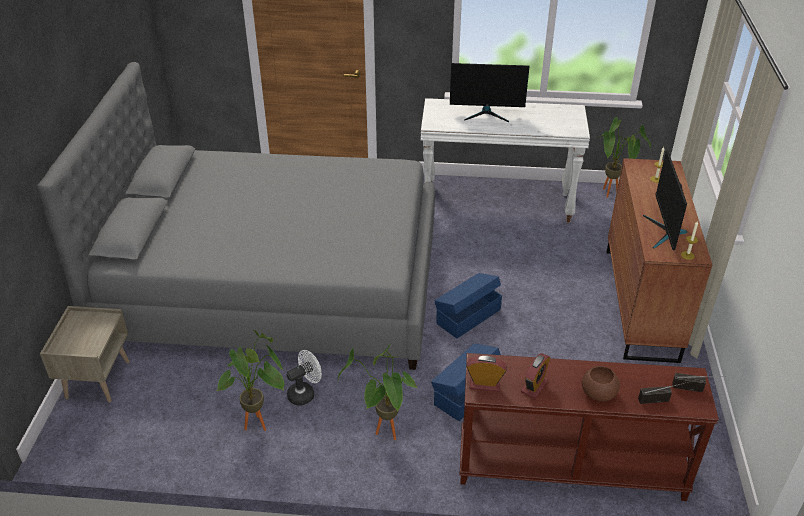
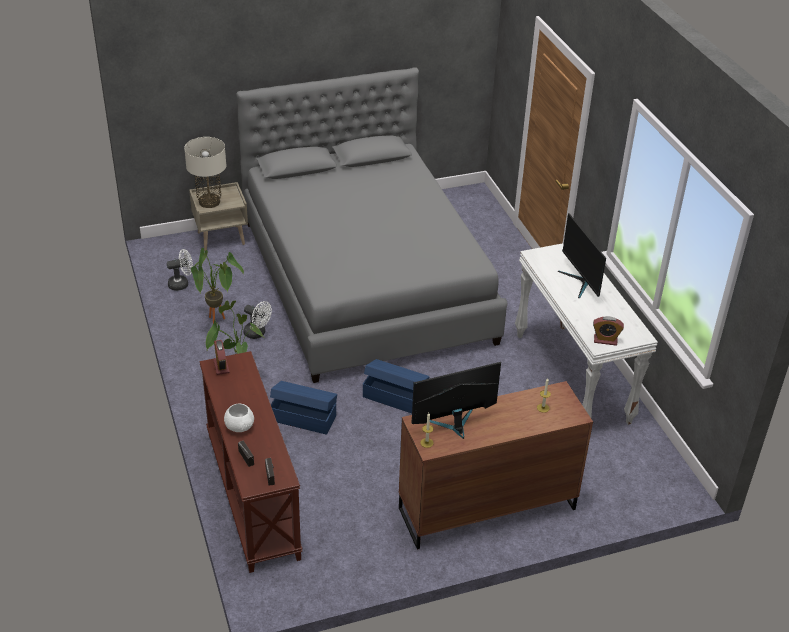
camera: 65 degrees right, 0 degrees up
alarm clock [521,353,550,399] -> alarm clock moved to [593,316,624,346]
brown bowl [582,366,620,401] -> white bowl [224,404,254,432]
potted plant [598,117,651,198] -> none
none -> white fan [167,249,193,291]
none -> table lamp [184,137,226,208]

